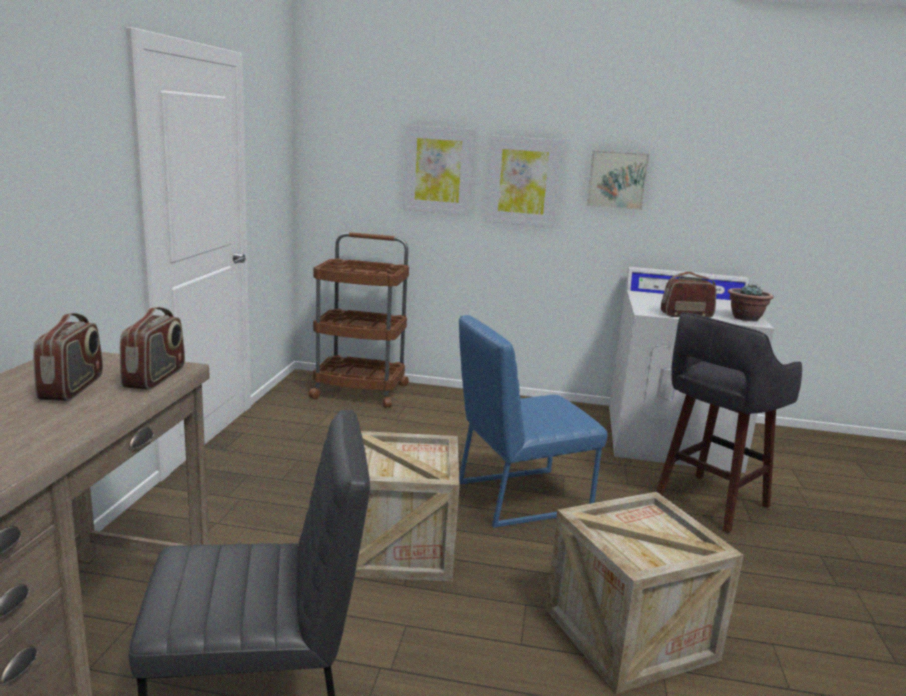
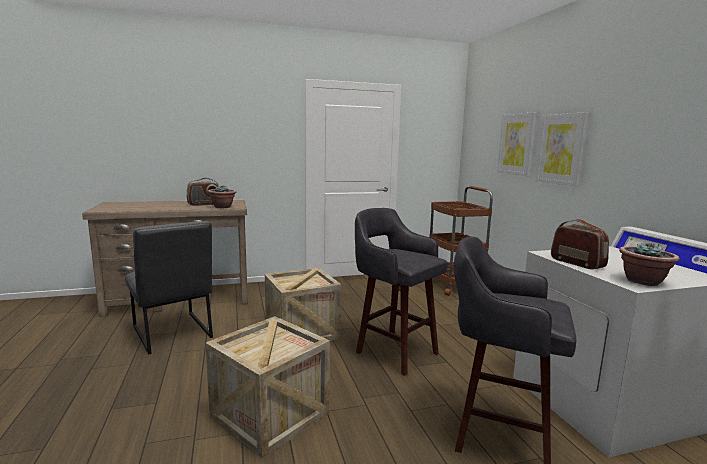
camera: 65 degrees right, 5 degrees down
radio [120,307,185,390] -> potted plant [208,185,236,208]
blue chair [459,315,607,528] -> grey stool [355,208,448,376]
picture [586,150,649,210] -> none

